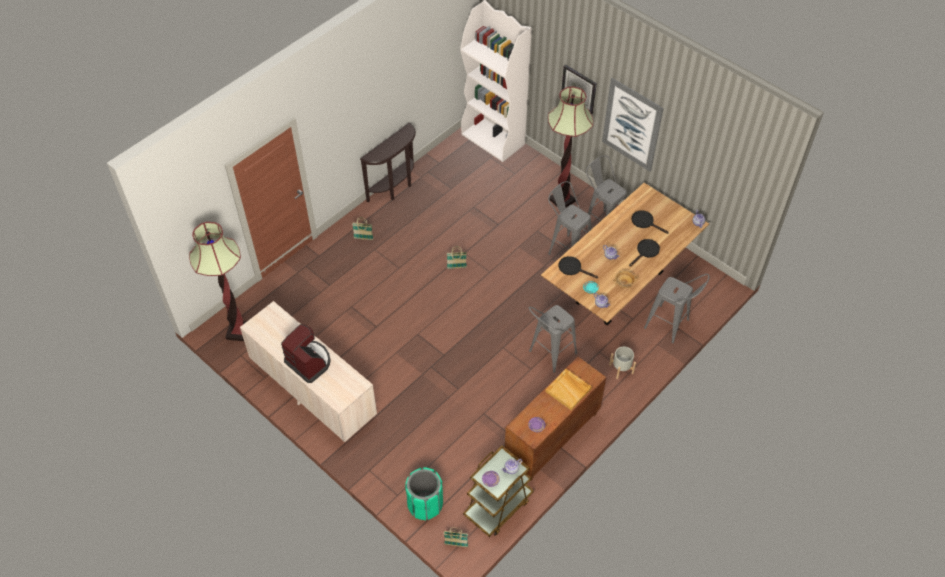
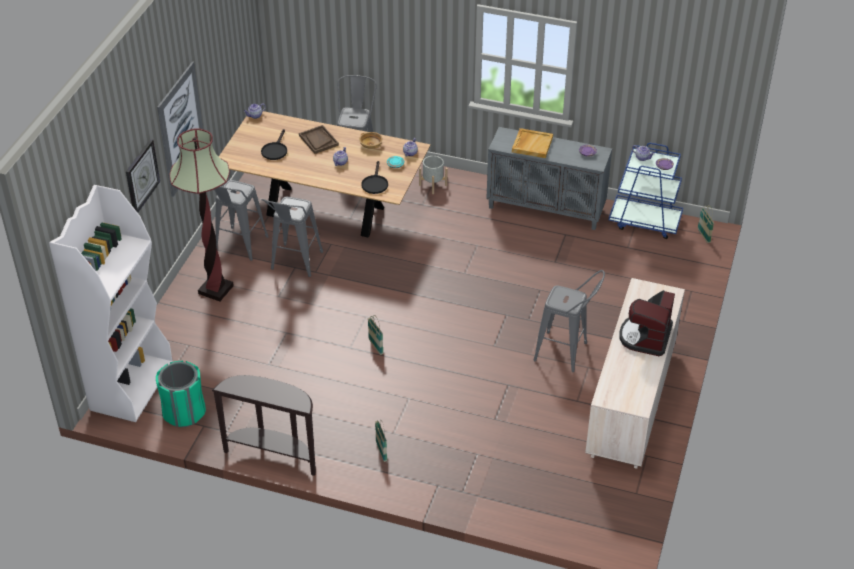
camera: 115 degrees left, 10 degrees down
floor lamp [189,222,247,341] -> none
green trash can [405,467,443,520] -> green trash can moved to [156,361,206,427]
brown cart [463,446,534,537] -> blue cart [609,143,683,239]
brown cabinet [505,357,607,480] -> grey cabinet [486,127,612,230]
grey stool [529,305,577,373] -> grey stool moved to [533,270,605,372]
black frying pan [629,239,660,266] -> brown tray [299,125,339,154]

